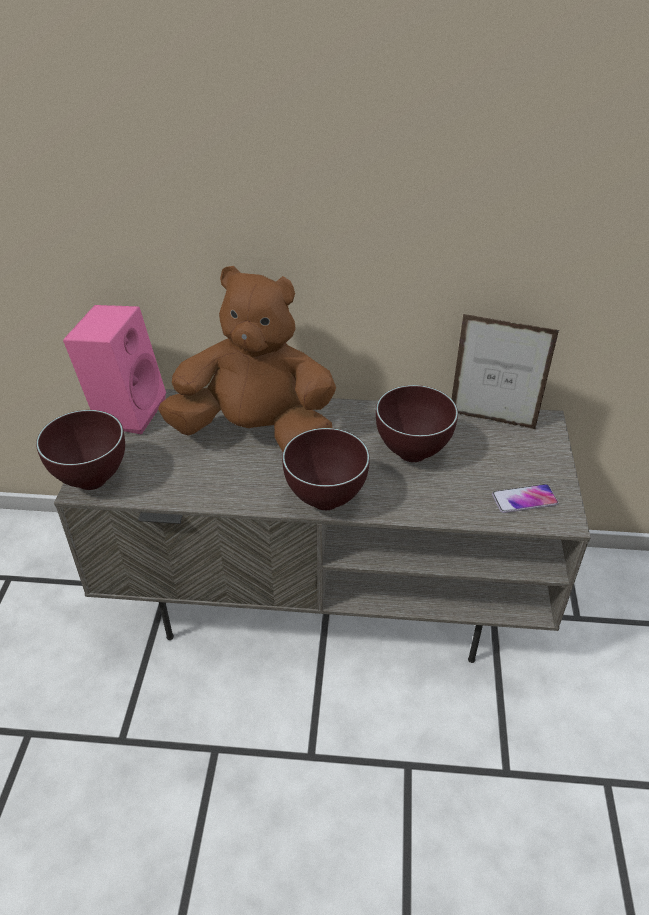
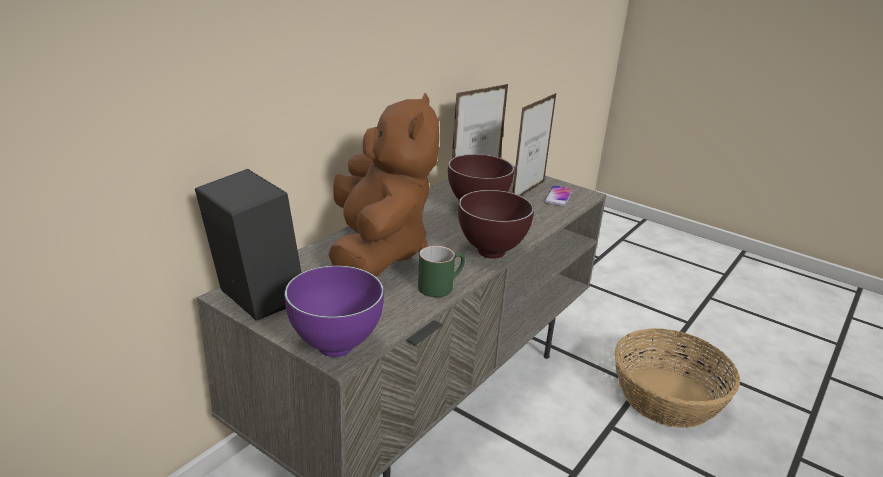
camera: 60 degrees left, 15 degrees down
brown bowl [36,410,125,490] -> purple bowl [284,265,384,357]
pink speaker [63,305,166,435] -> black speaker [195,169,302,320]
brown plush toy [158,266,336,452] -> brown plush toy turned 135 degrees clockwise [328,93,439,277]
none -> green mug [418,246,465,297]
none -> picture frame [512,93,556,196]
none -> basket [615,328,740,428]

